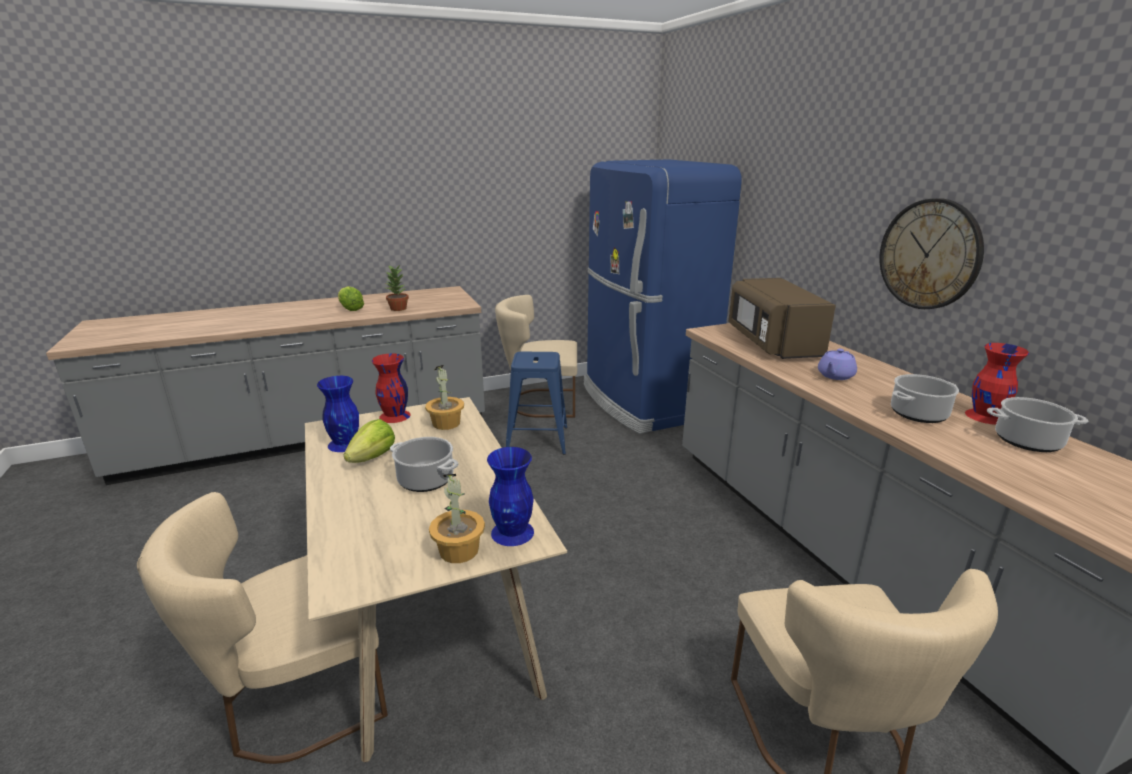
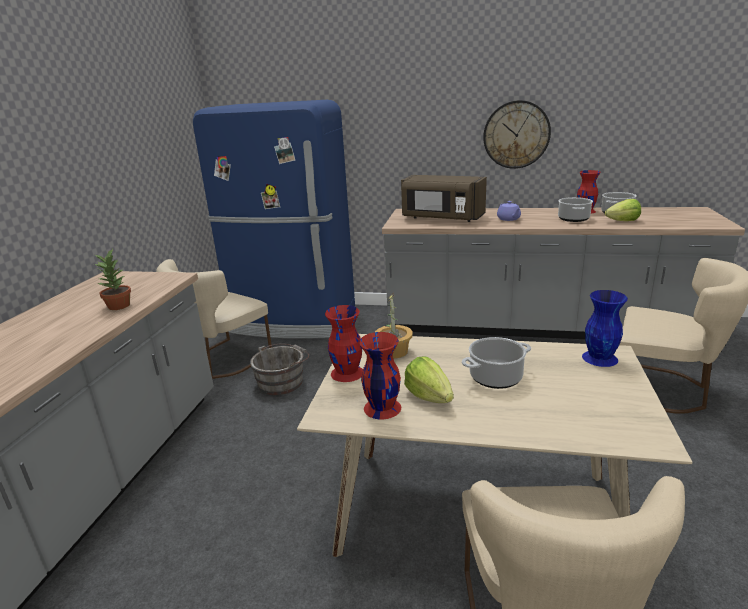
camera: 55 degrees left, 0 degrees up
blue vase [317,376,359,452] -> red vase [359,332,401,419]
lettuce [338,286,364,311] -> lettuce moved to [605,199,641,221]
potted plant [429,474,485,563] -> none
blue stool [506,352,567,455] -> grey bucket [250,343,309,395]

